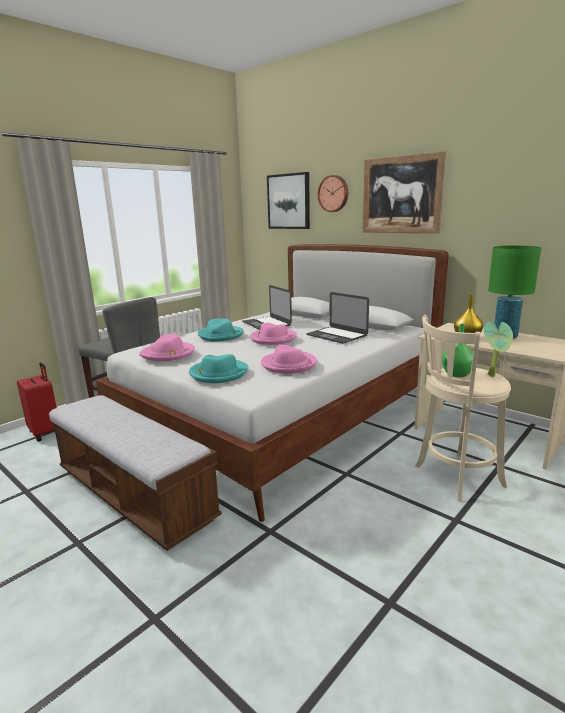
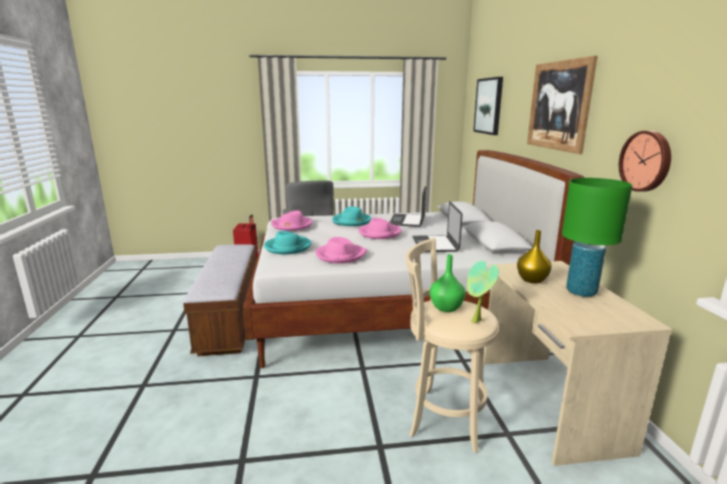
camera: 40 degrees right, 0 degrees up
wall clock [318,175,348,212] -> wall clock moved to [619,131,671,192]

